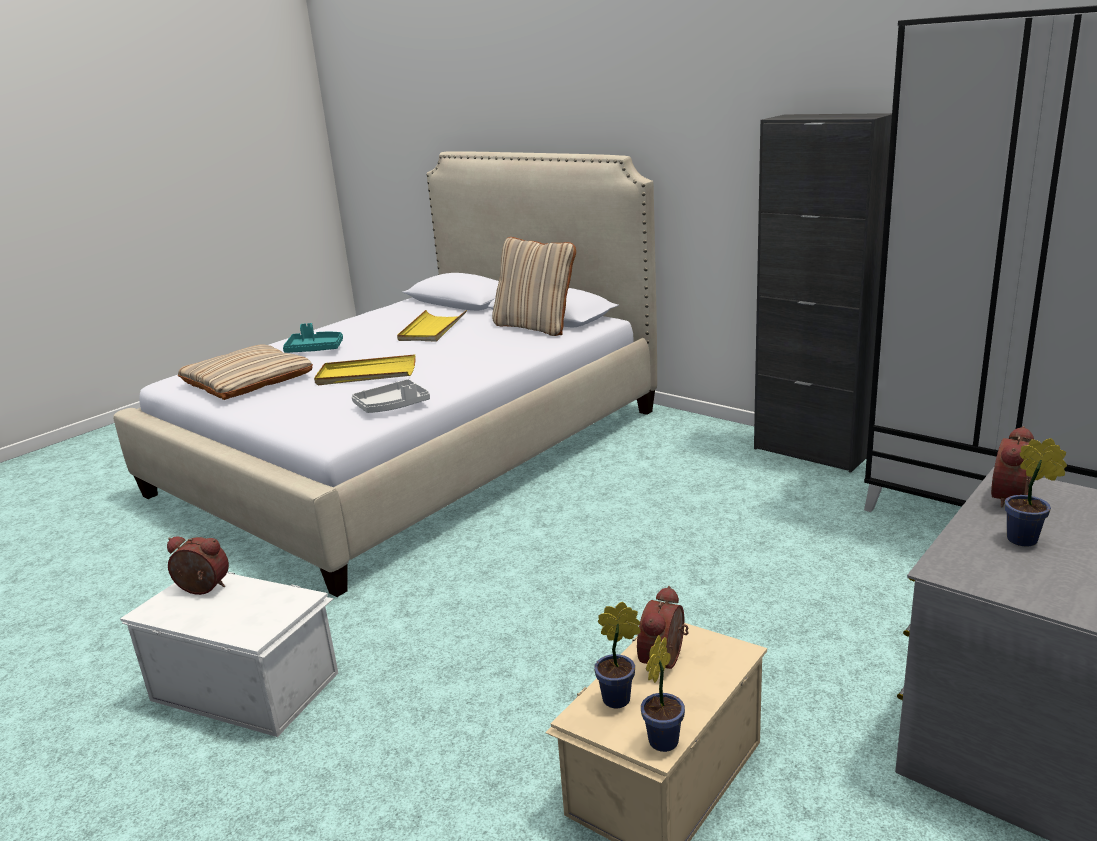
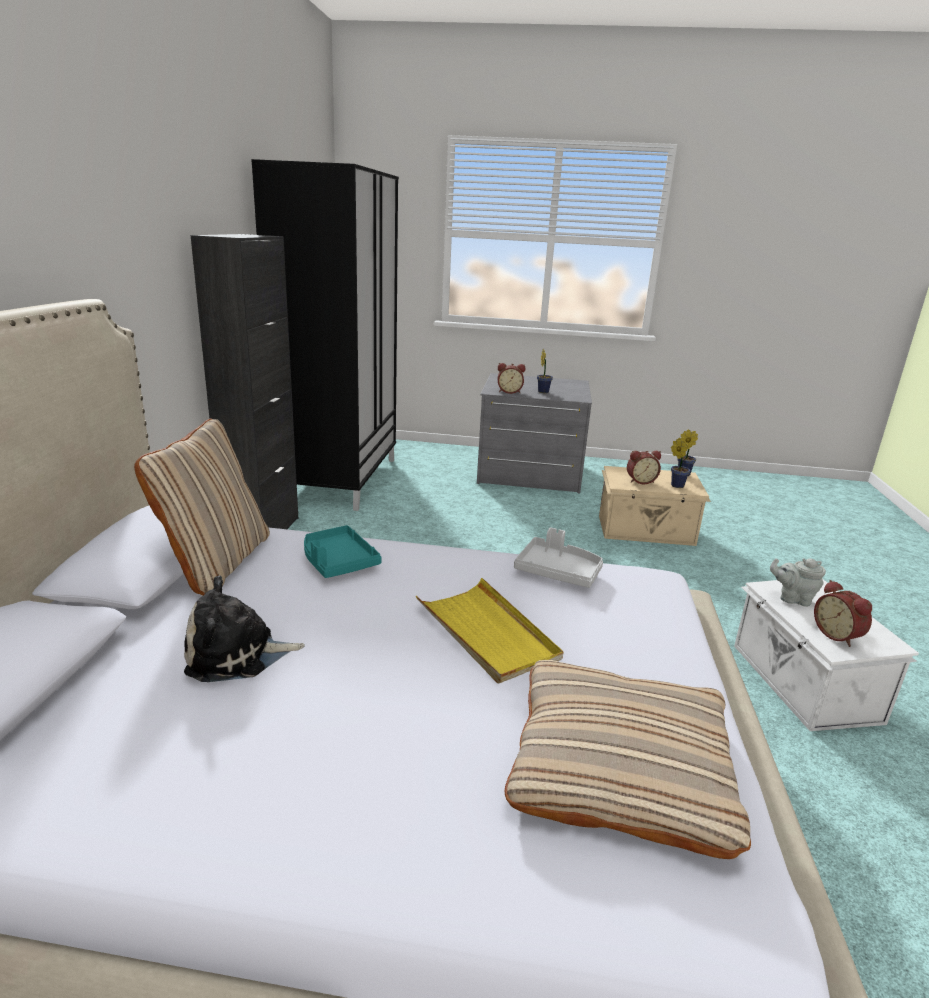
camera: 125 degrees left, 0 degrees up
turquoise tray [283,323,343,353] -> turquoise tray moved to [304,525,382,578]
yellow tray [397,310,467,341] -> plush toy [184,575,305,682]
none -> grey teapot [770,558,826,607]

